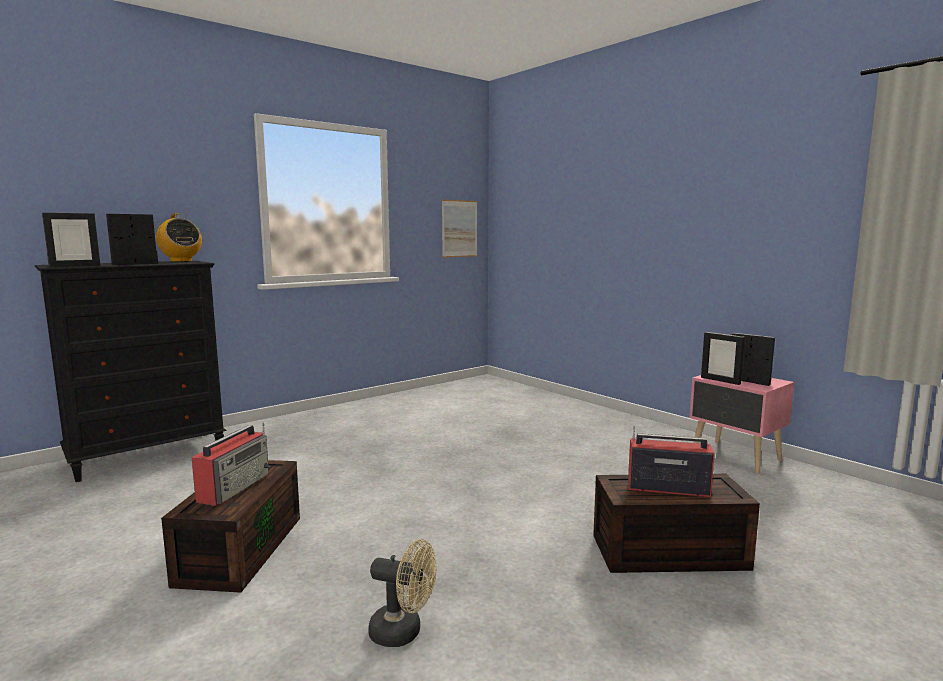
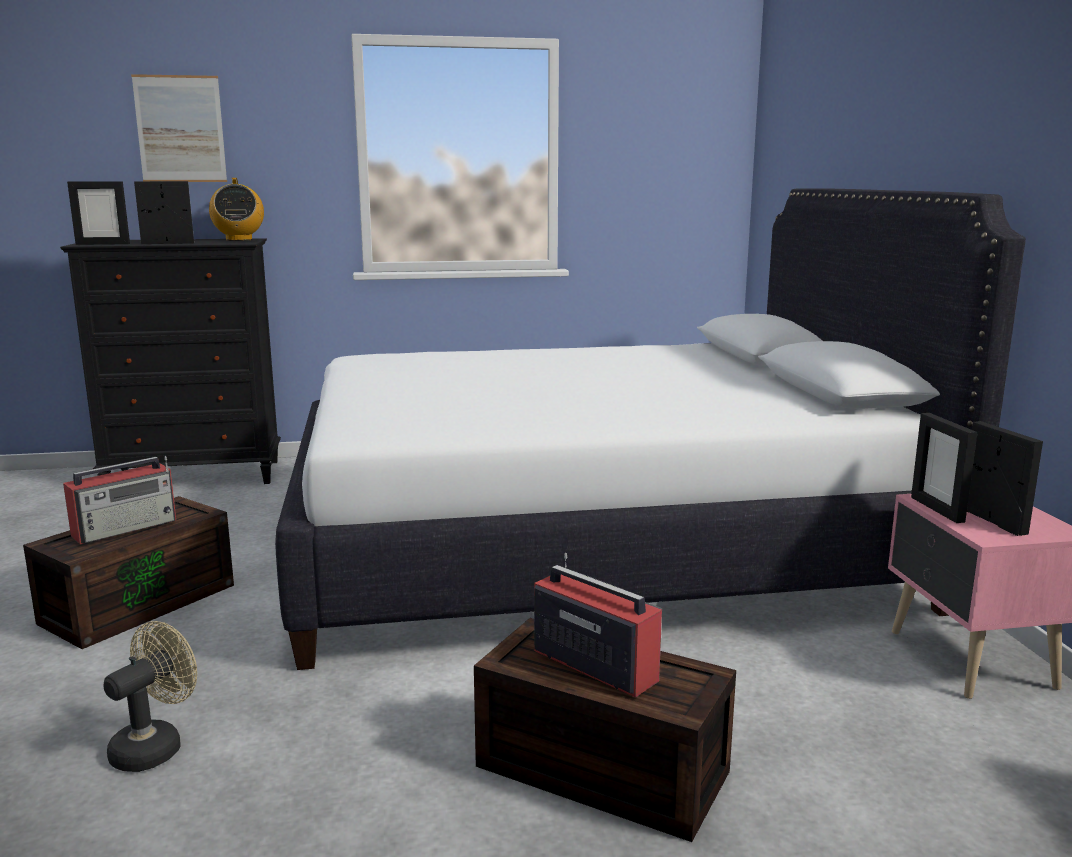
camera: 30 degrees right, 5 degrees up
beige fan [368,539,436,647] -> beige fan turned 105 degrees counterclockwise [104,621,197,772]
picture [442,200,477,257] -> picture moved to [131,74,227,182]
none -> white bed [275,188,1026,670]

